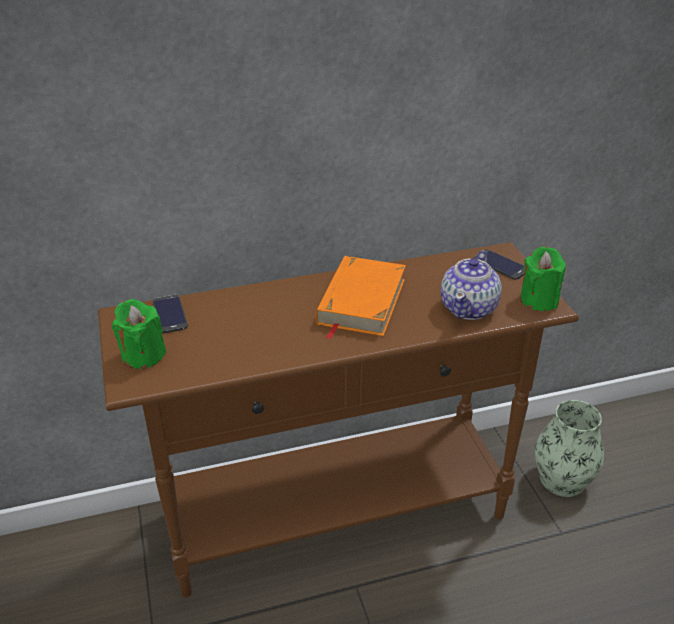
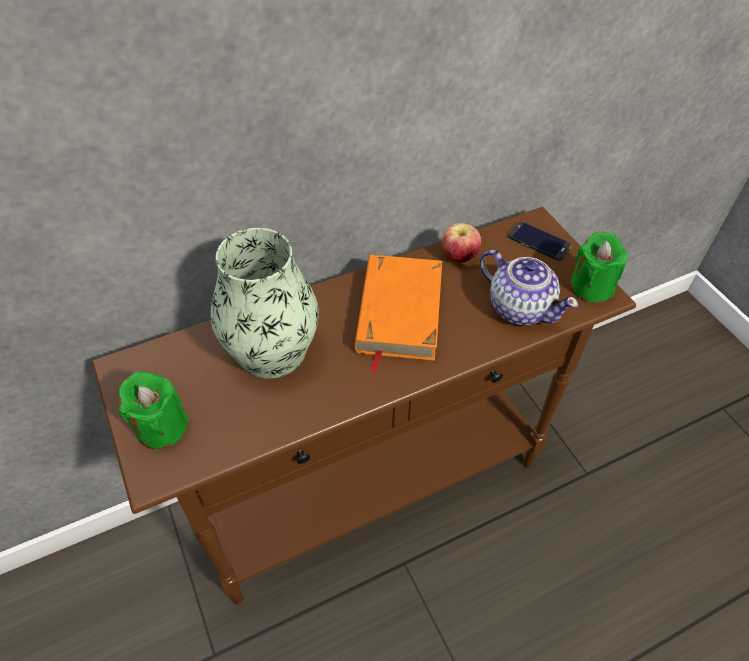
camera: 10 degrees left, 15 degrees up
phone [153,295,188,333] -> none
teapot [440,250,502,320] -> teapot turned 60 degrees counterclockwise [480,250,579,325]
vase [535,400,604,497] -> vase moved to [211,228,319,379]
none -> apple [442,223,481,262]

